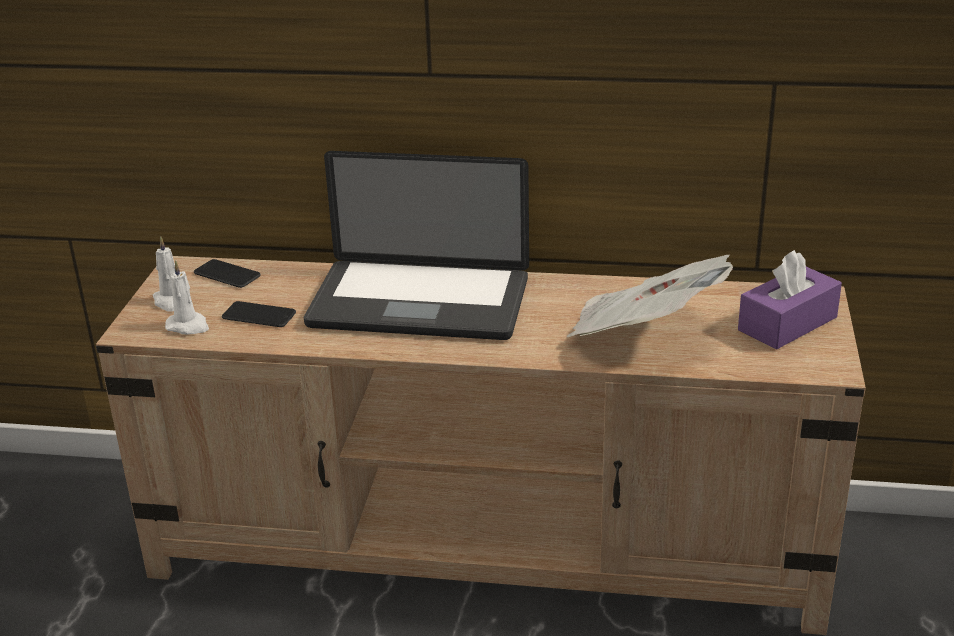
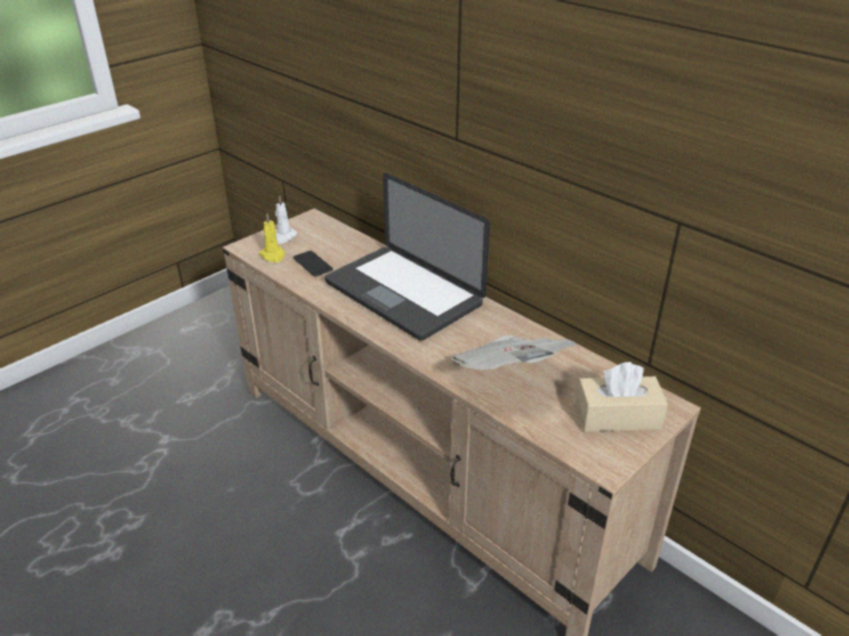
camera: 35 degrees right, 5 degrees up
white candle [165,260,209,335] -> yellow candle [259,213,285,263]
phone [194,259,261,288] -> none
purple tissue box [738,250,842,350] -> beige tissue box [575,362,668,432]

